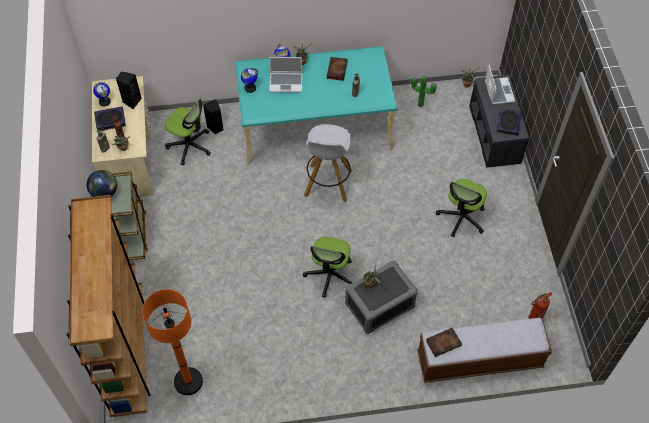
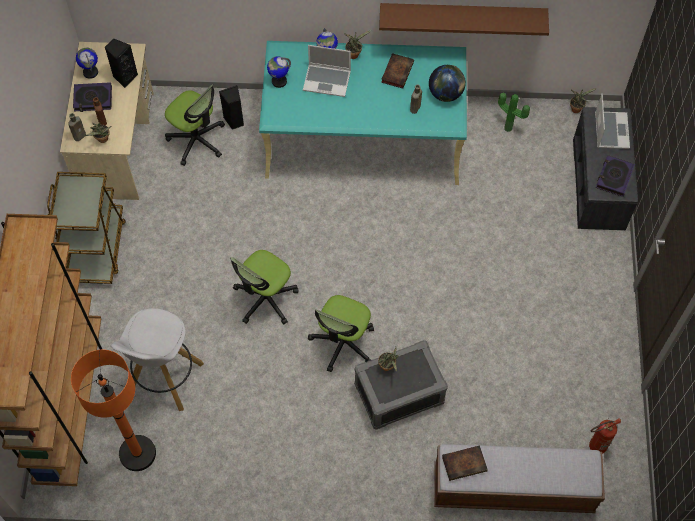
camera: 10 degrees right, 5 degrees up
globe [87,170,117,197] -> globe moved to [429,65,466,102]
white stool [304,124,353,202] -> white stool moved to [111,308,204,411]
office chair [436,179,487,237] -> office chair moved to [230,250,298,324]
none -> brown shelf [379,3,549,36]

